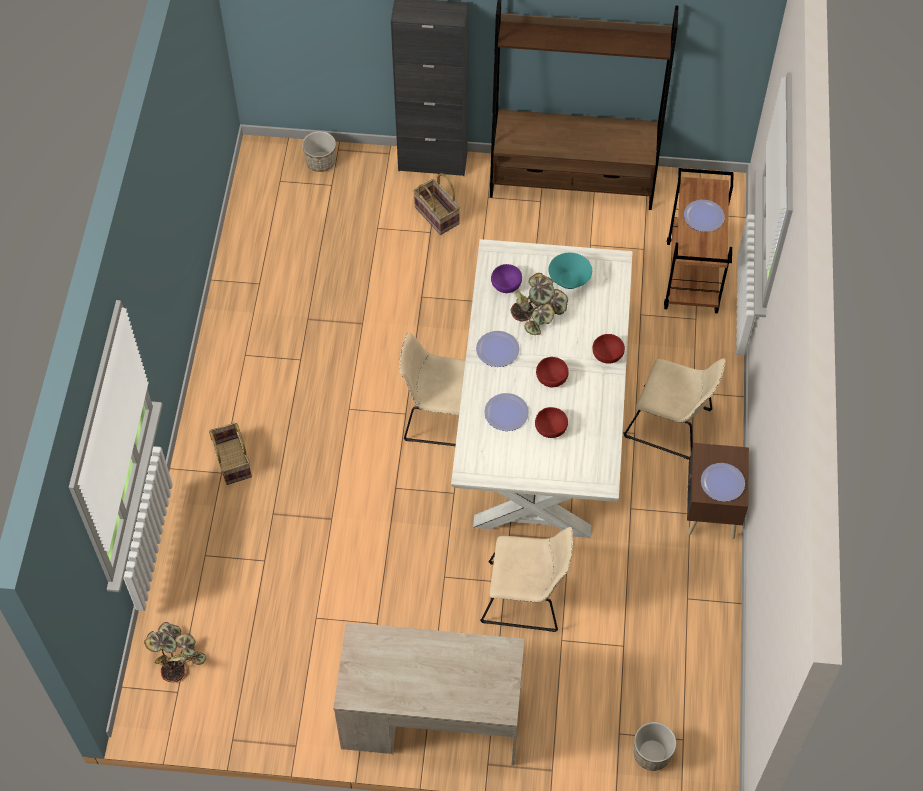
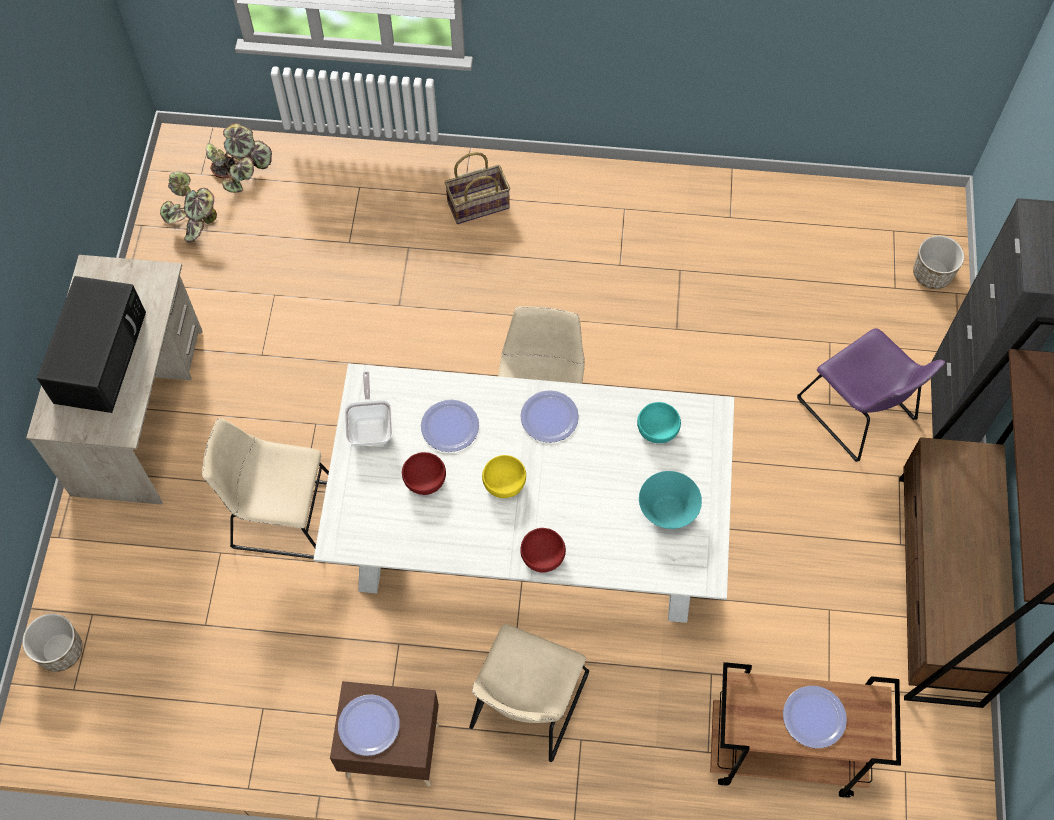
camera: 90 degrees right, 5 degrees up
basket [413,173,460,235] -> purple chair [797,328,945,462]
beige chair [480,527,573,632] -> beige chair turned 90 degrees clockwise [202,418,329,559]
purple bowl [491,264,522,293] -> turquoise bowl [637,402,681,443]
potted plant [510,273,568,335] -> potted plant moved to [160,171,217,243]
red bowl [536,357,569,387] -> yellow bowl [482,455,526,498]
none -> black microwave [37,276,146,413]
none -> frying pan [345,371,393,446]

